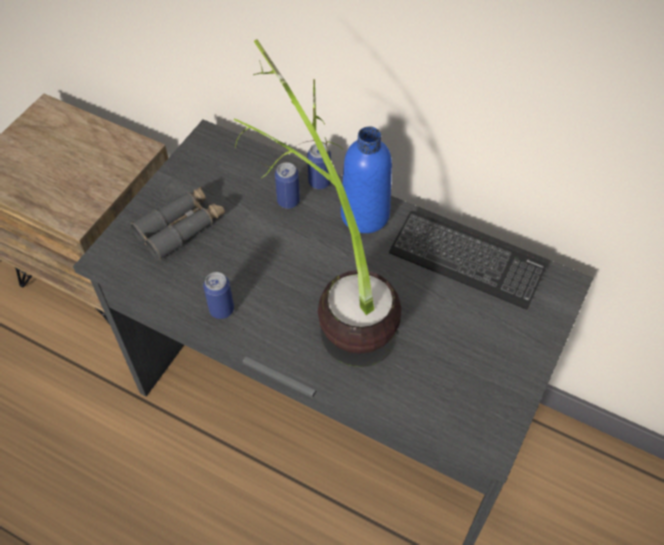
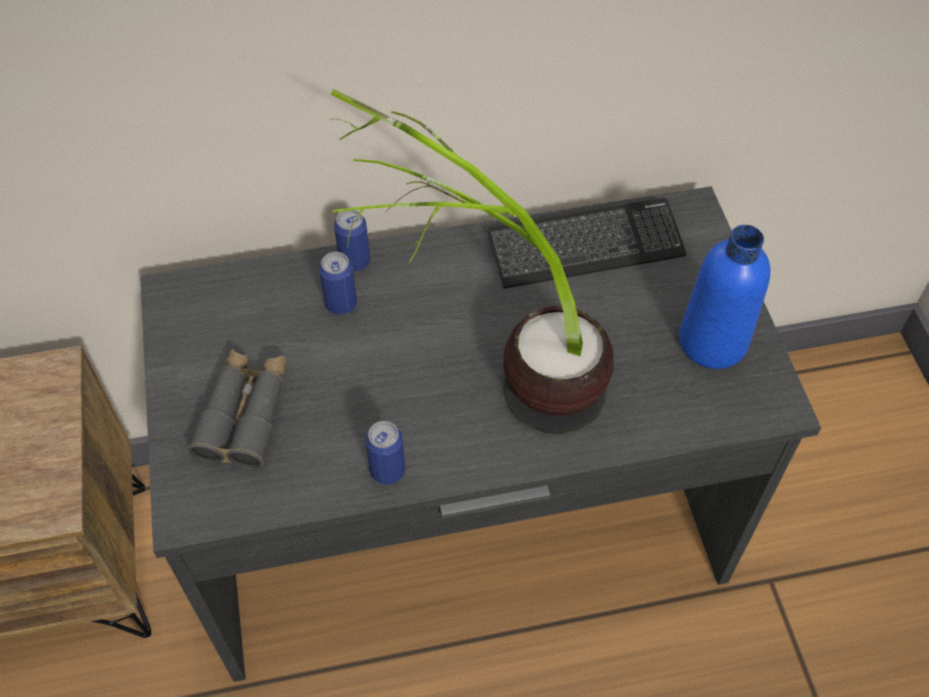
camera: 40 degrees left, 0 degrees up
blue bottle [341,127,392,233] -> blue bottle moved to [679,225,770,369]

